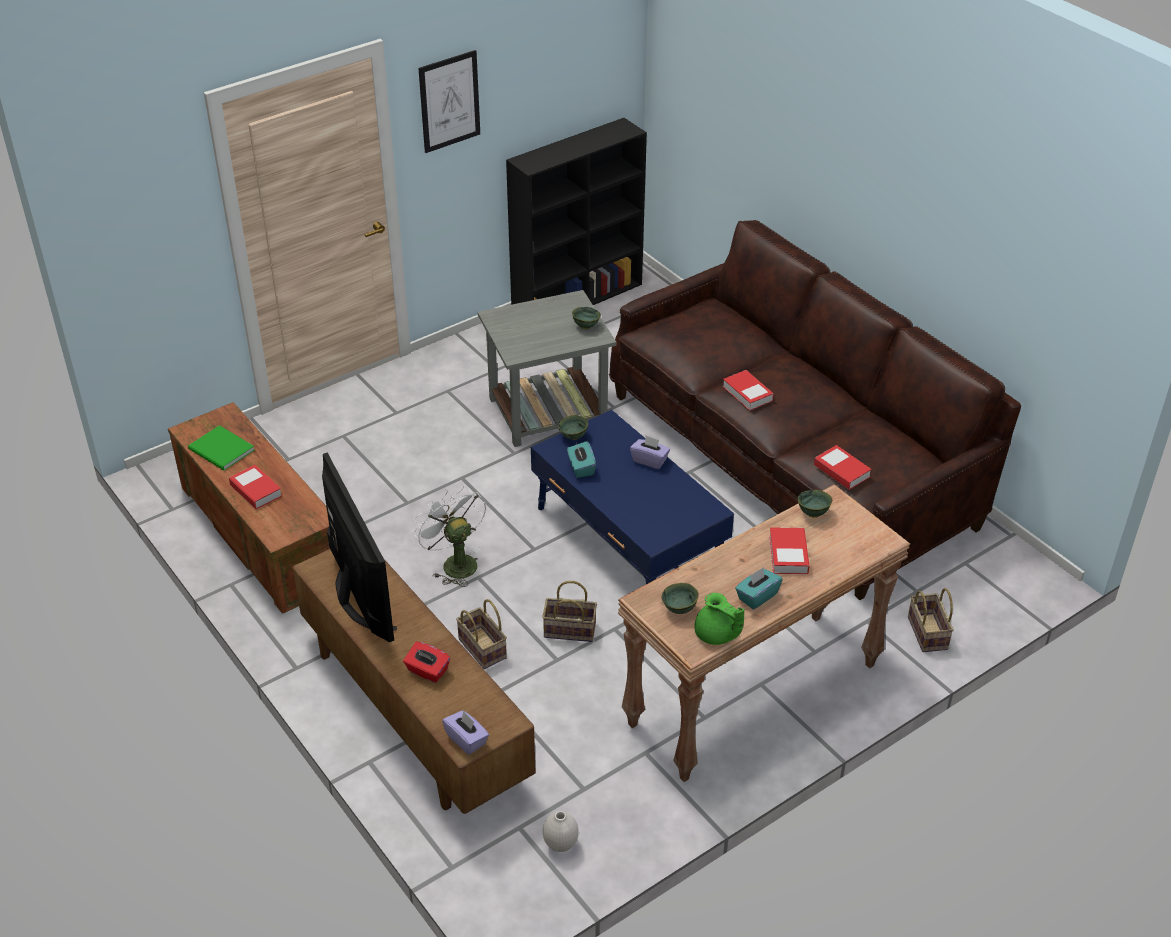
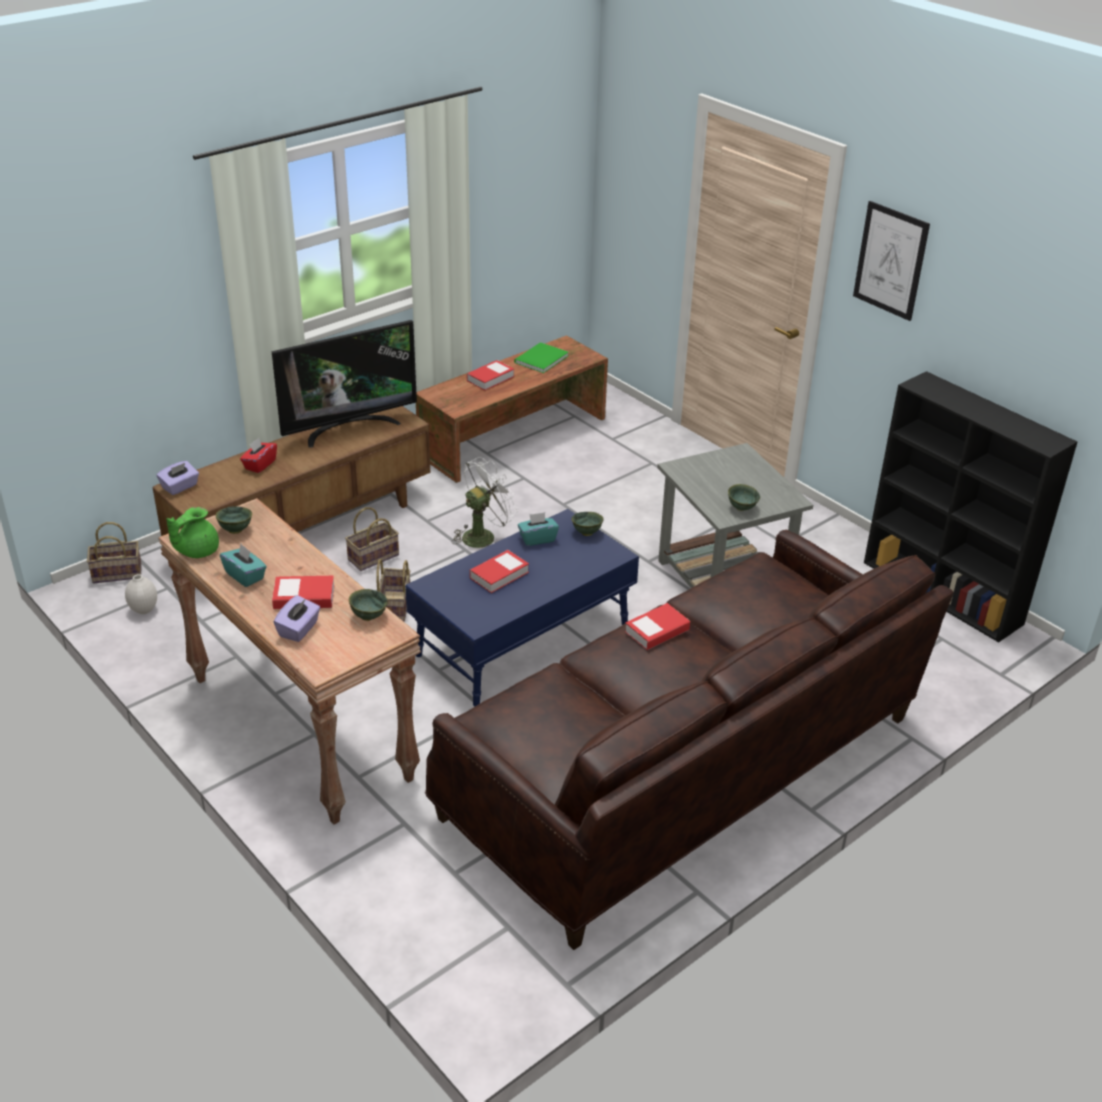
camera: 85 degrees right, 5 degrees down
purple tissue box [630,435,670,469] -> purple tissue box moved to [274,595,320,642]
book [814,445,871,490] -> book moved to [470,550,529,593]
basket [908,588,954,652] -> basket moved to [87,522,142,583]

